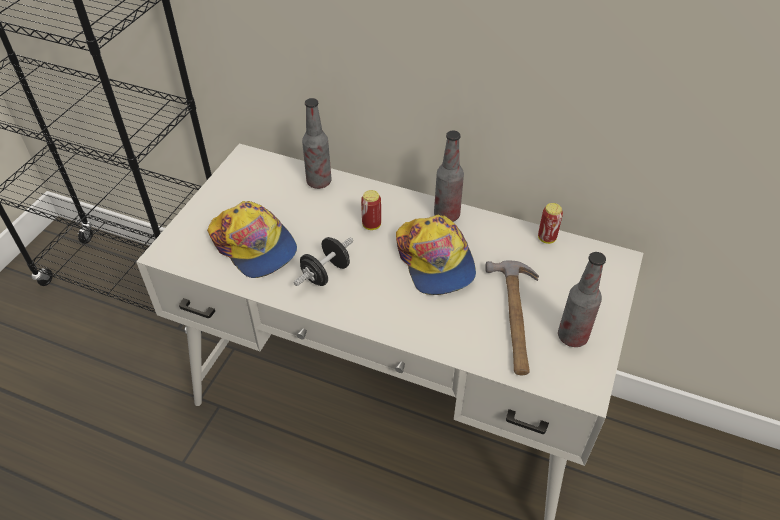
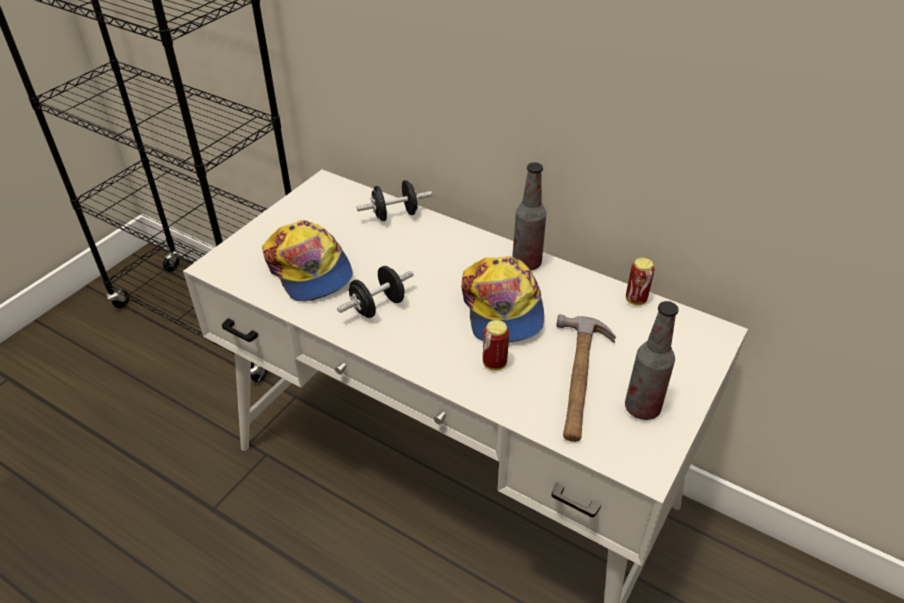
camera: 10 degrees right, 5 degrees down
bottle [302,98,332,189] -> black dumbbell [357,180,432,221]
can [361,190,381,230] -> can moved to [483,320,509,370]

